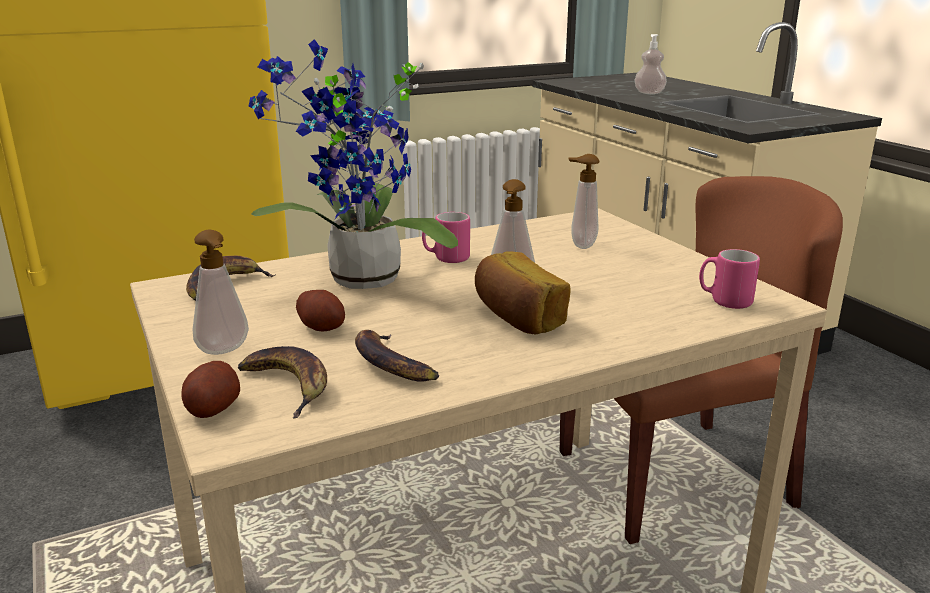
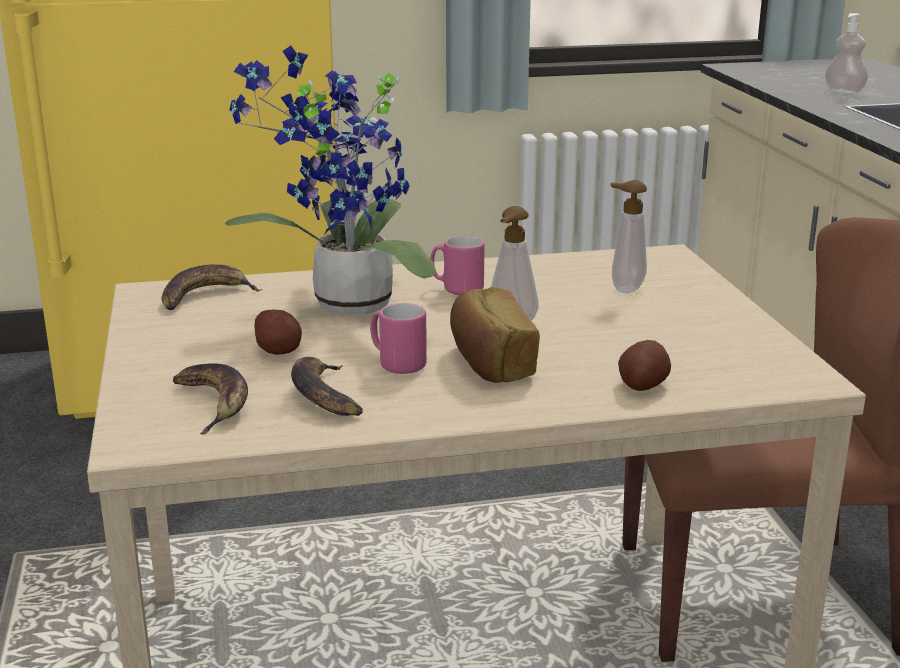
camera: 15 degrees right, 0 degrees up
potato [181,361,240,418] -> potato moved to [618,340,671,391]
soap dispenser [193,230,249,355] -> none
pink mug [699,249,760,309] -> pink mug moved to [370,303,427,374]

